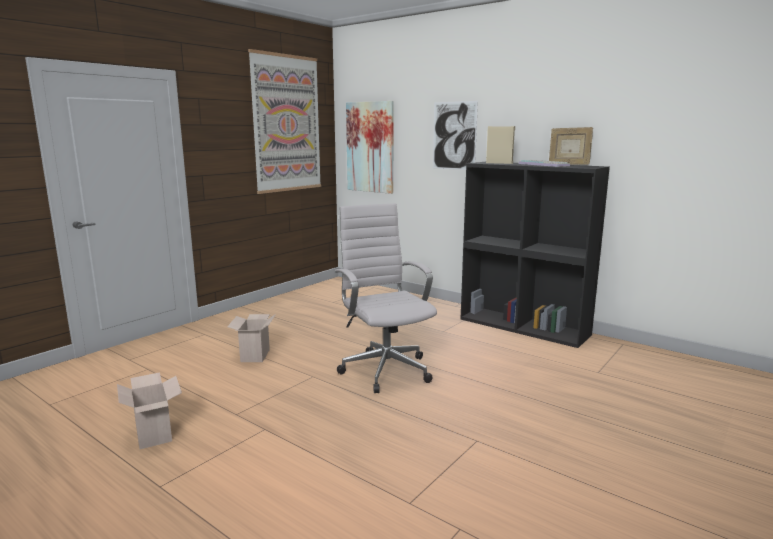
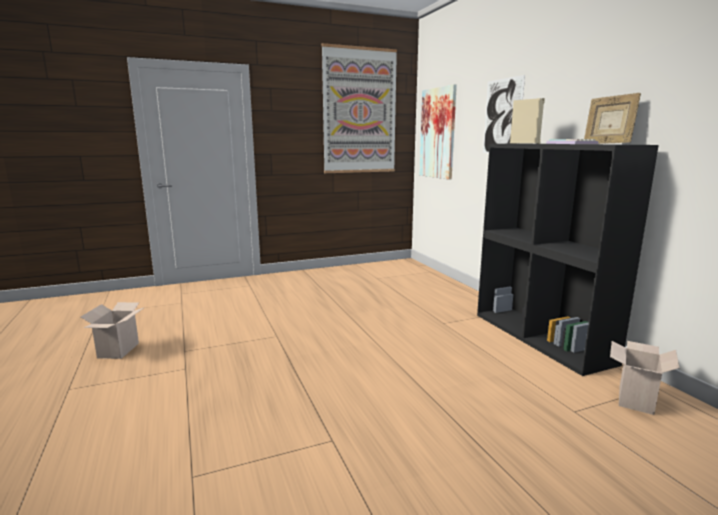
camera: 30 degrees right, 0 degrees up
cardboard box [227,314,276,362] -> cardboard box moved to [610,341,680,415]
white office chair [335,203,437,393] -> none

